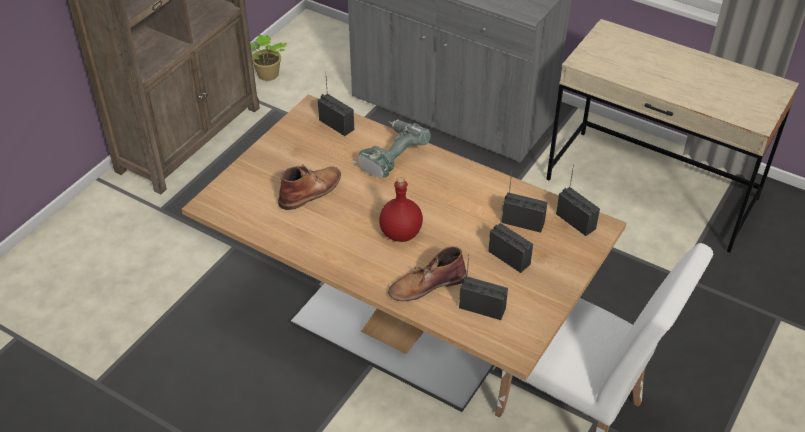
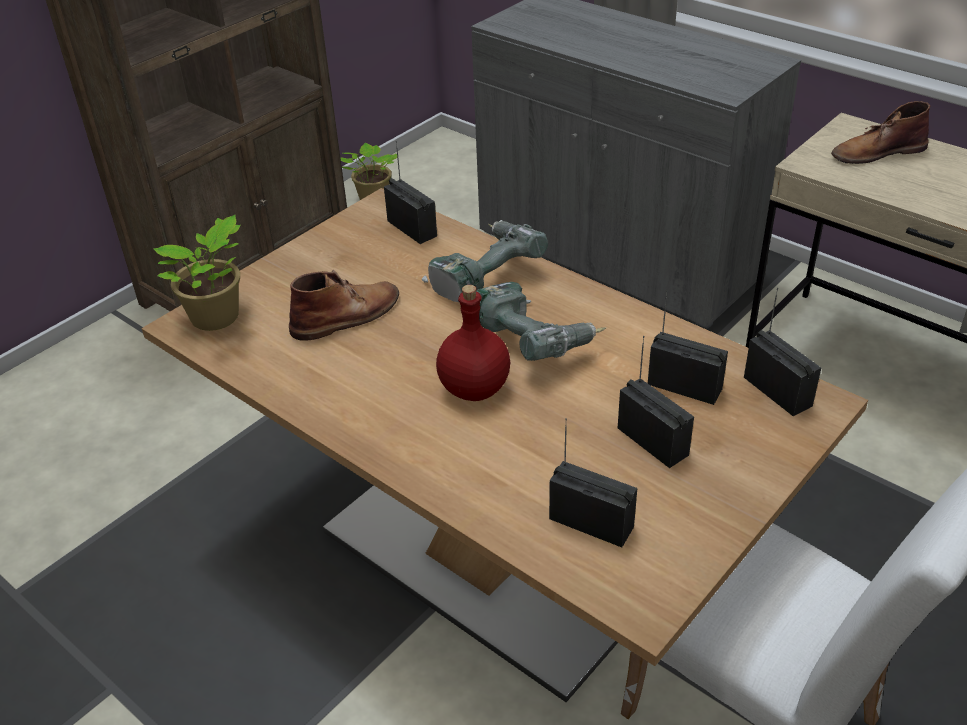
camera: 10 degrees right, 5 degrees down
brown boot [388,246,467,301] -> brown boot moved to [831,101,930,164]
none -> potted plant [154,215,241,331]
none -> power drill [477,282,606,361]

